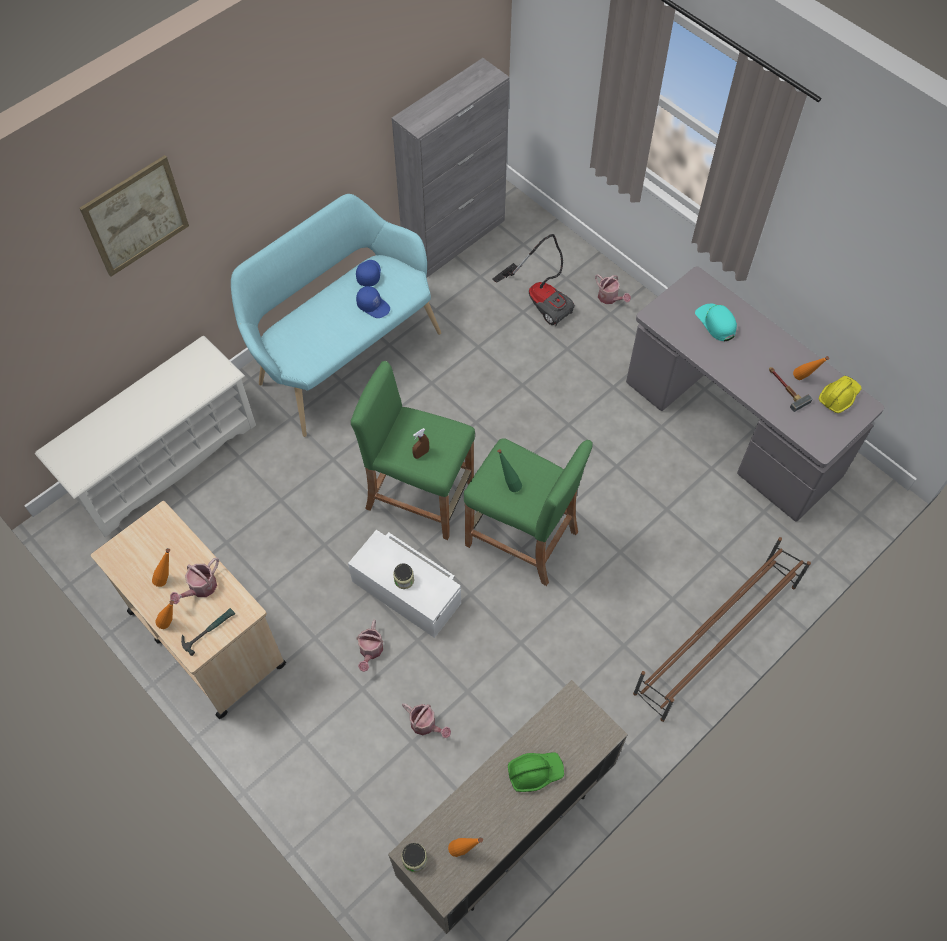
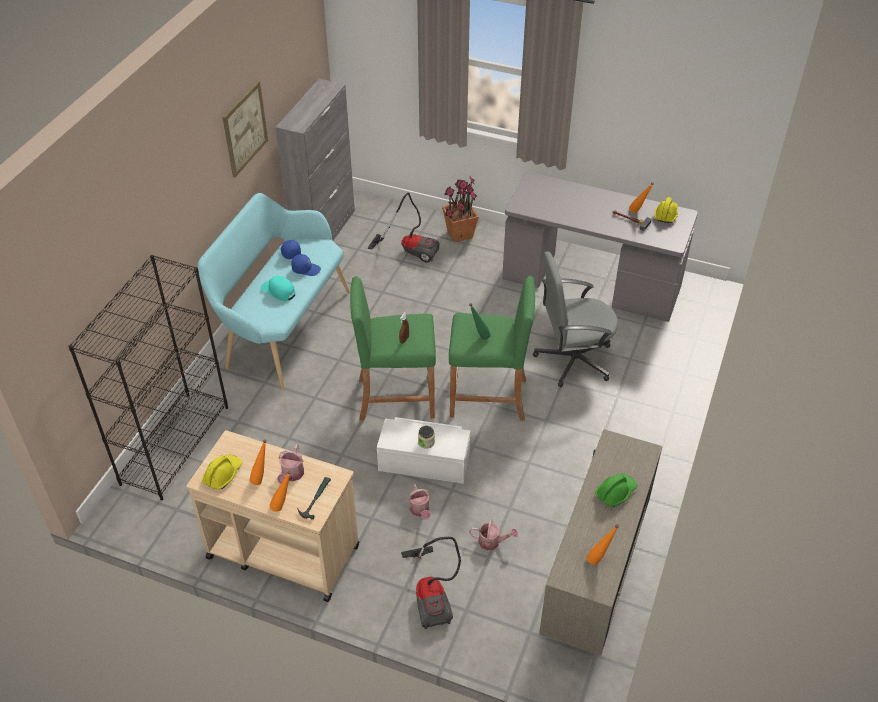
camera: 25 degrees left, 15 degrees down
white shoe rack [35,336,256,537] -> black bookcase [68,255,228,500]
picture [80,155,189,277] -> picture moved to [223,81,268,178]
jar [401,843,427,872] -> none
watering can [595,274,631,304] -> potted plant [442,175,479,243]
brown shoe rack [633,537,811,722] -> none
turquoise cap [695,304,737,341] -> turquoise cap moved to [260,276,295,301]
none -> yellow hard hat [202,454,243,490]
none -> vacuum cleaner [401,537,461,629]
none -> grey office chair [533,251,618,387]

